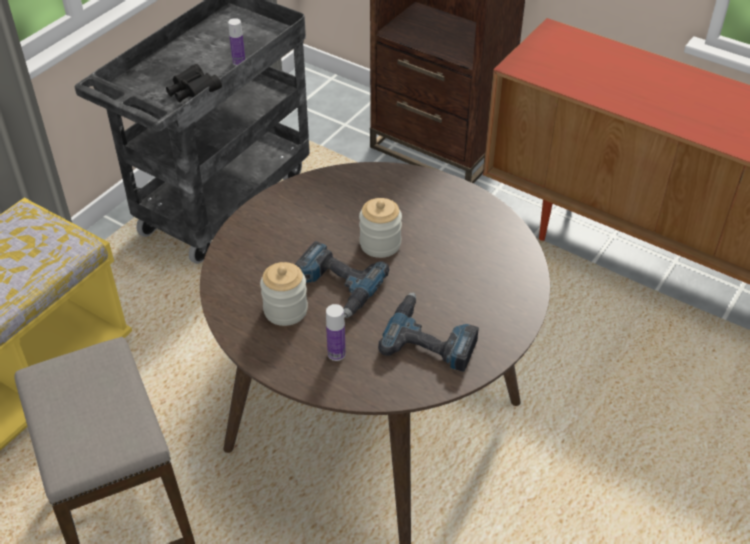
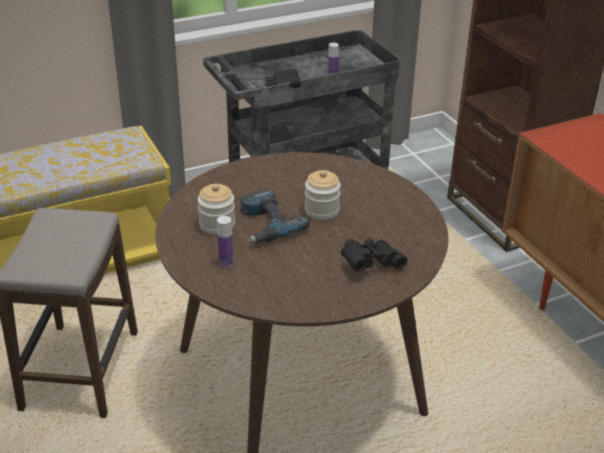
camera: 30 degrees right, 10 degrees down
power drill [378,292,479,372] -> none
none -> black binoculars [341,238,407,272]

